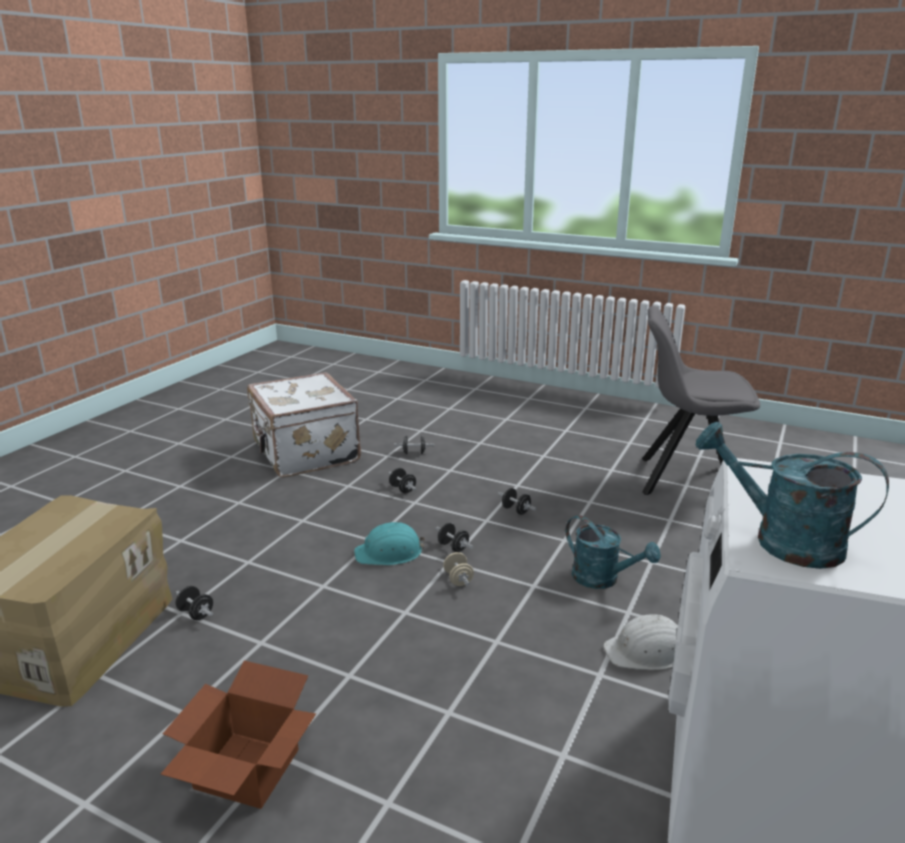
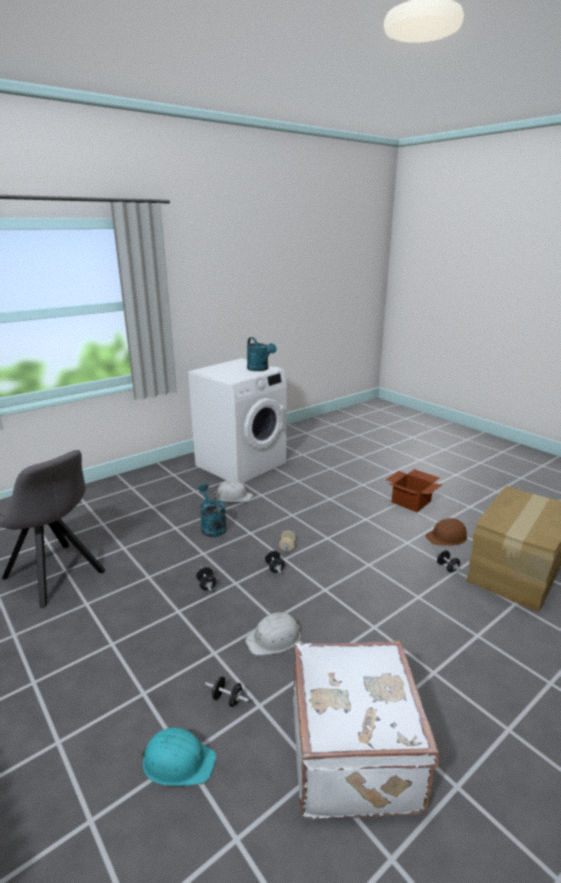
camera: 155 degrees left, 0 degrees up
turquoise hard hat [354,522,425,565] -> turquoise hard hat moved to [138,728,216,786]
black dumbbell [389,468,416,493] -> white hard hat [245,612,301,655]
none -> brown hard hat [425,518,467,546]

